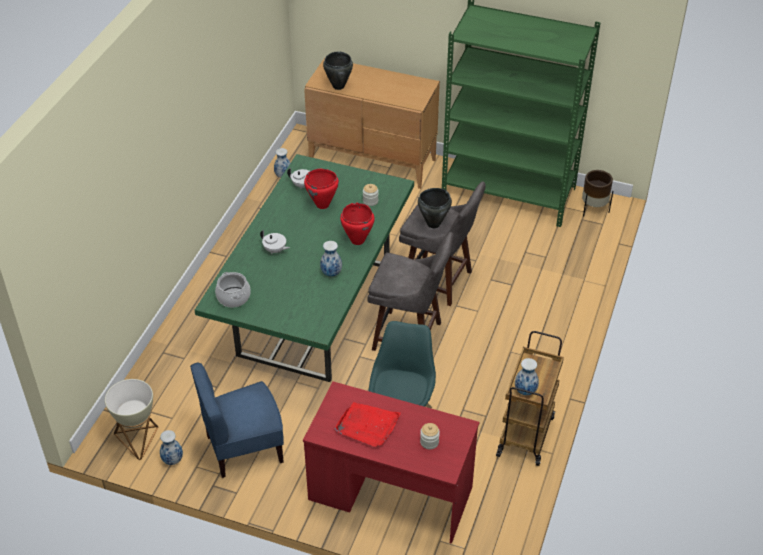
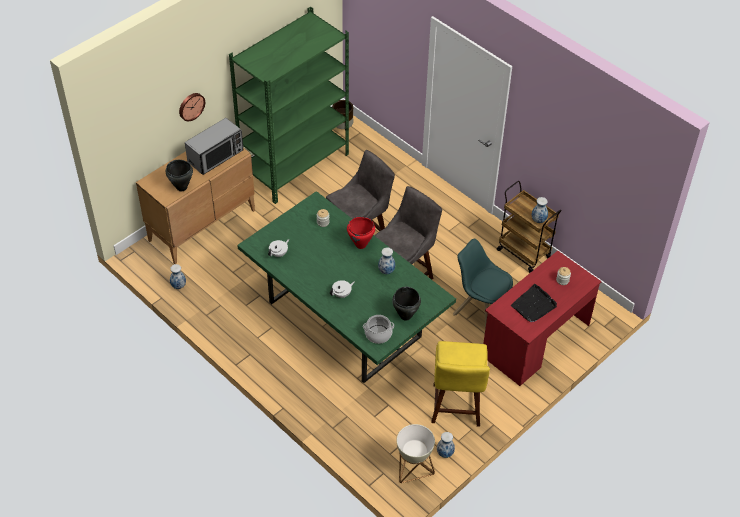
camera: 65 degrees left, 5 degrees up
blue chair [190,363,284,478] -> yellow stool [431,341,490,427]
red cooking pot [304,169,339,209] -> none
red tray [335,402,401,447] -> black tray [511,284,557,322]
black cooking pot [418,188,452,228] -> black cooking pot moved to [392,287,421,321]
none -> wall clock [179,93,205,121]
none -> microwave [185,118,243,175]

